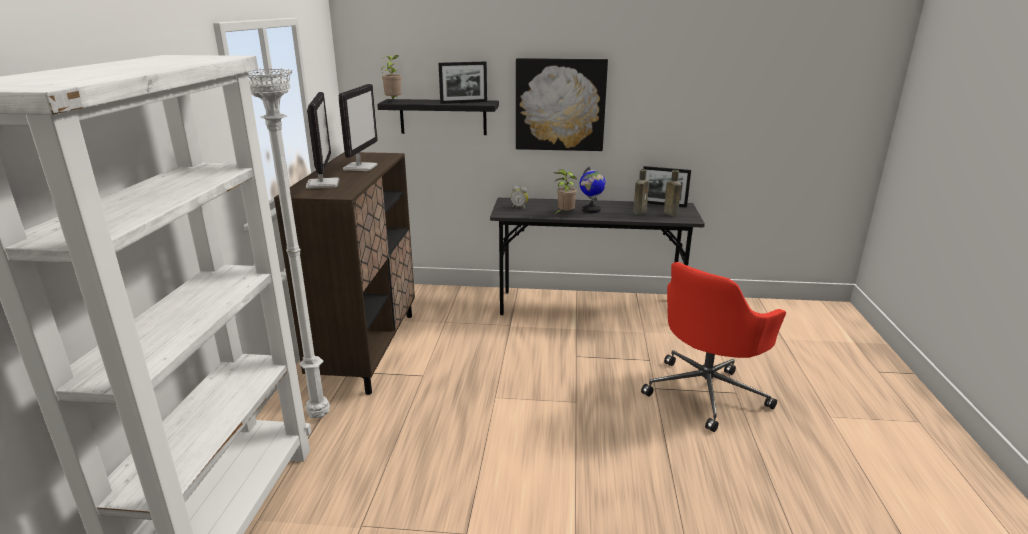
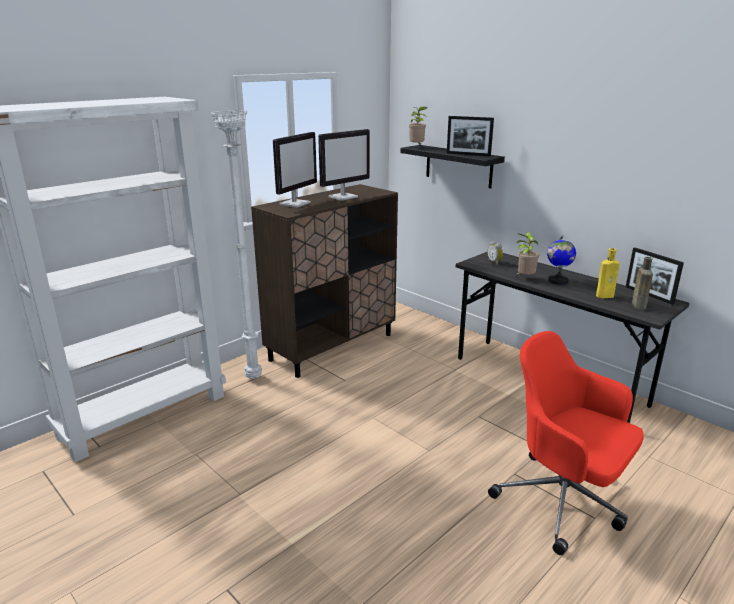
camera: 40 degrees right, 0 degrees up
picture [516,58,608,151] -> none
brown bottle [633,169,649,215] -> yellow bottle [596,248,620,298]
red office chair [641,262,786,432] -> red office chair turned 45 degrees clockwise [488,331,644,555]

